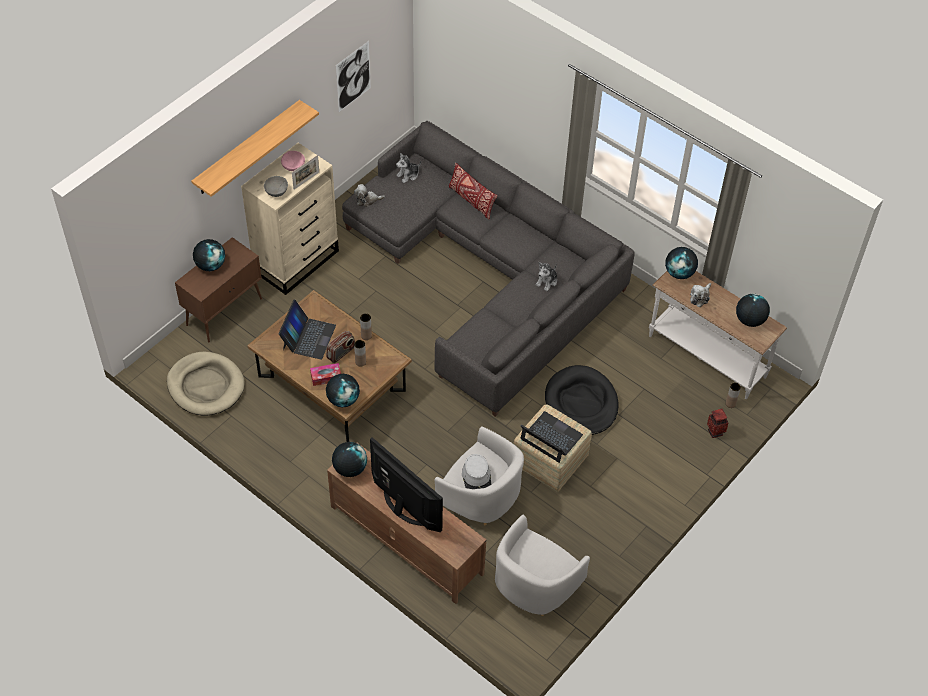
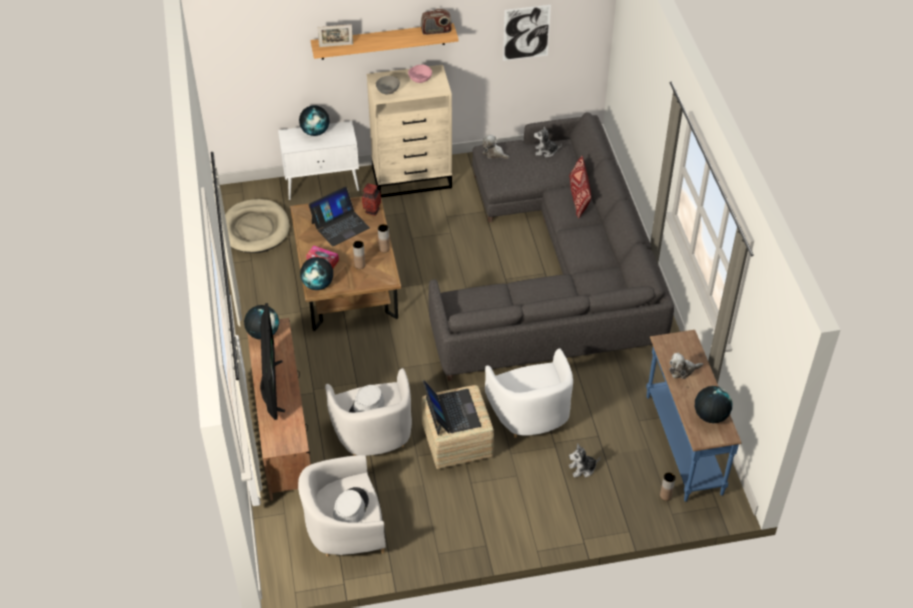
camera: 40 degrees right, 5 degrees down
brown cabinet [175,237,262,342] -> white cabinet [278,121,359,200]
picture frame [292,155,319,190] -> picture frame moved to [317,24,353,47]
radio [326,331,355,363] -> radio moved to [421,9,452,35]
plush toy [536,262,557,291] -> plush toy moved to [569,443,601,478]
black dog bed [545,365,619,435] -> white armchair [485,348,573,438]
white console table [649,271,787,399] -> blue console table [646,330,741,502]
globe [665,247,698,279] -> none
vase [707,408,728,438] -> vase moved to [362,183,381,216]
none -> grey hat [333,487,369,523]

